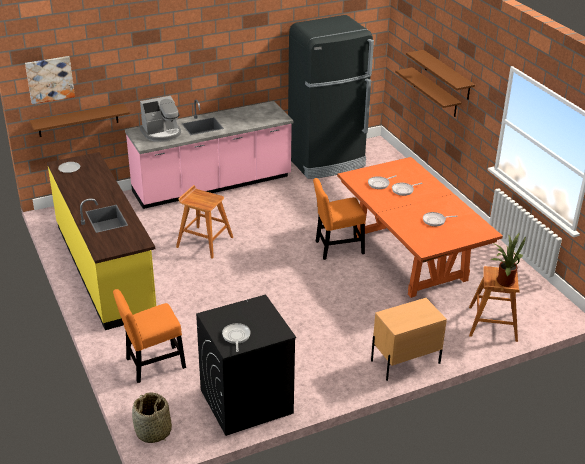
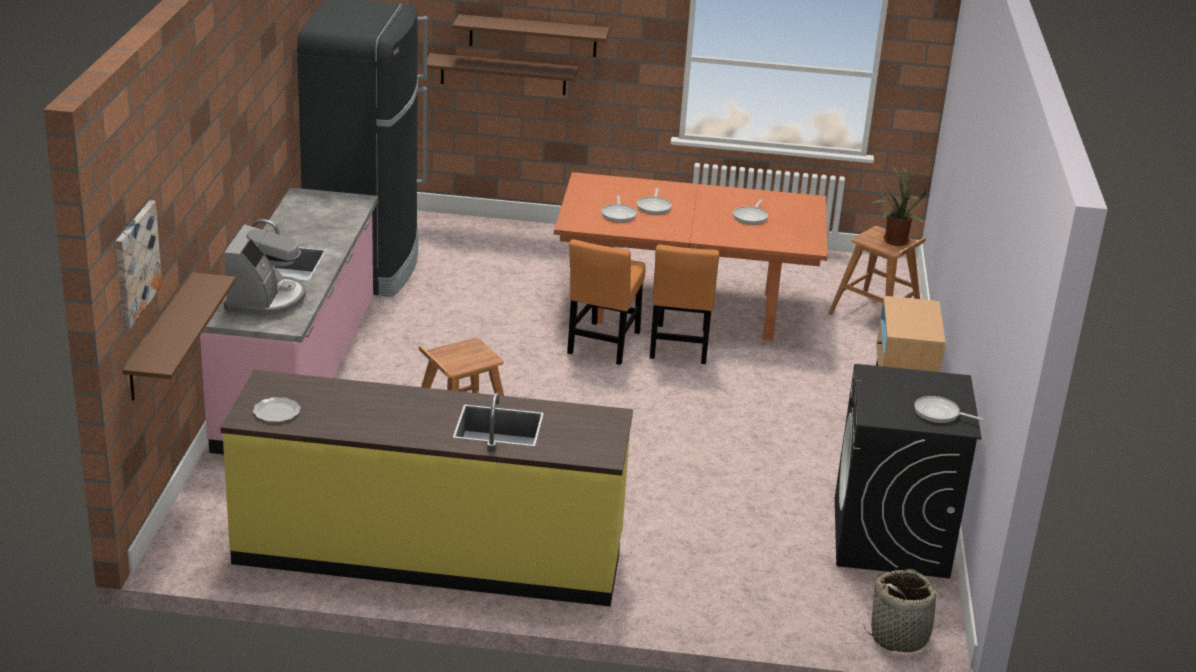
camera: 60 degrees left, 5 degrees down
orange chair [113,289,186,383] -> orange chair moved to [650,244,719,364]

